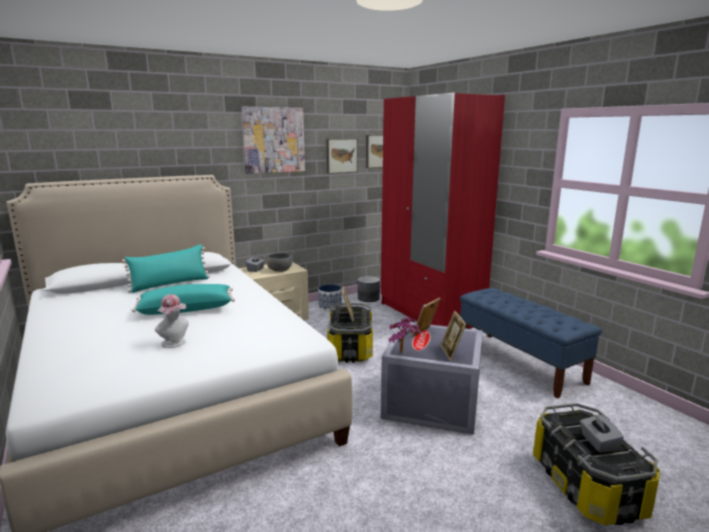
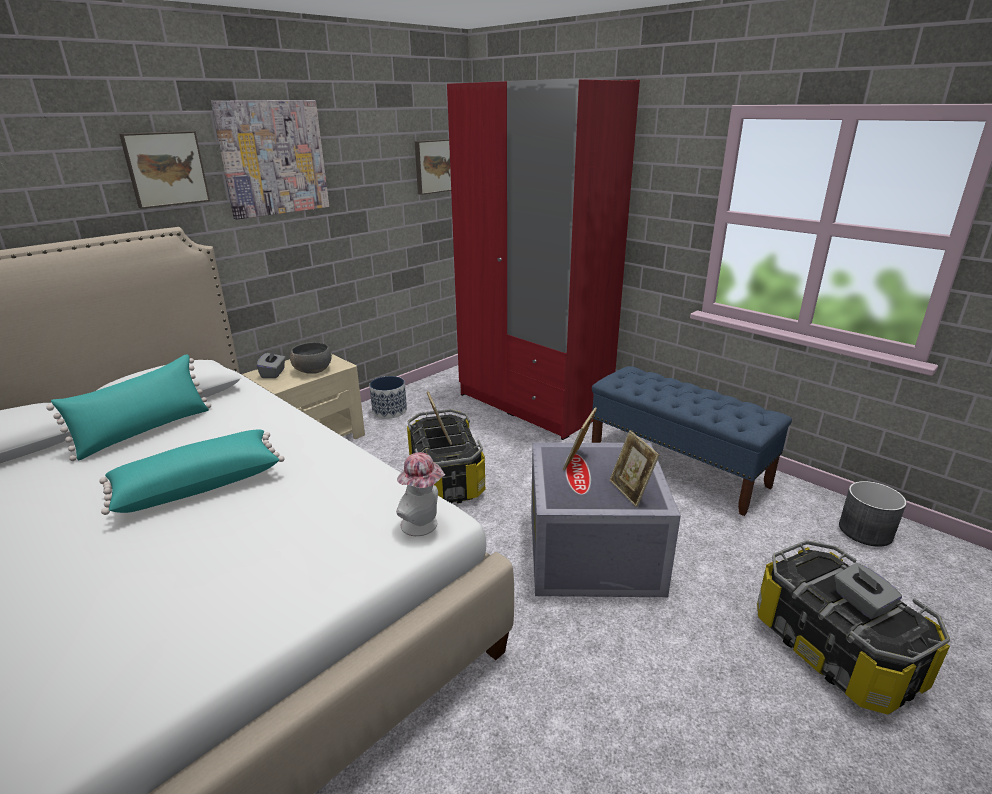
camera: 15 degrees left, 10 degrees up
hat [155,294,189,348] -> hat moved to [396,452,445,536]
picture [326,138,358,174] -> picture moved to [119,131,210,209]
grey planter [358,276,380,302] -> grey planter moved to [839,481,907,547]
potted plant [388,317,421,353] -> none

